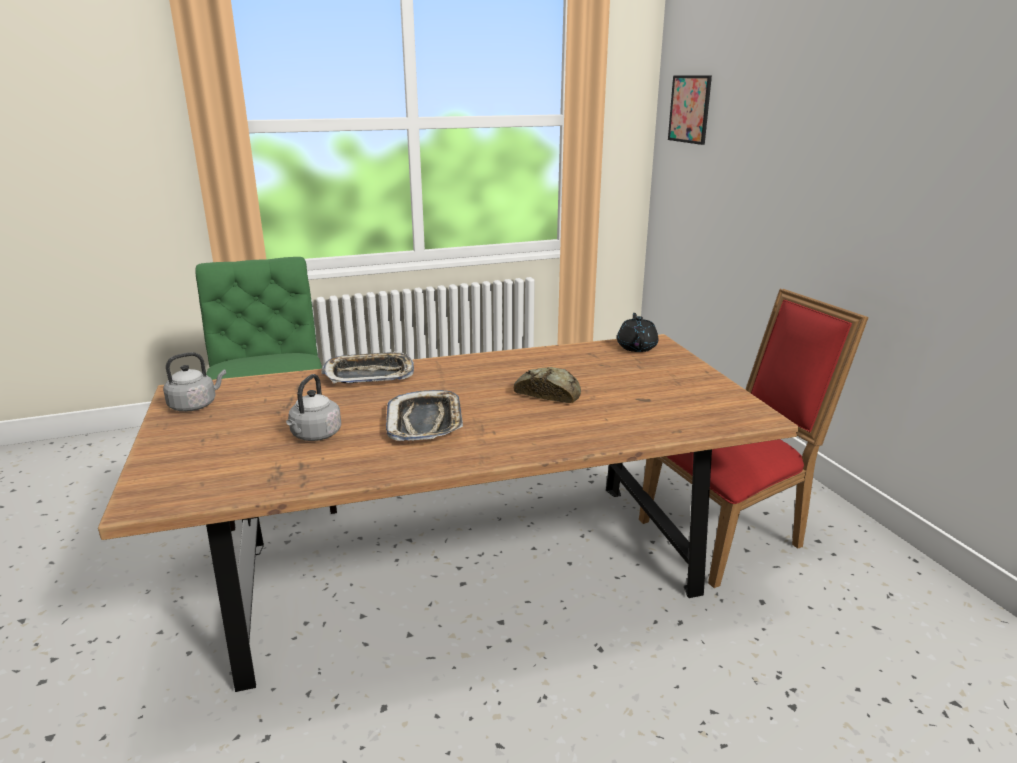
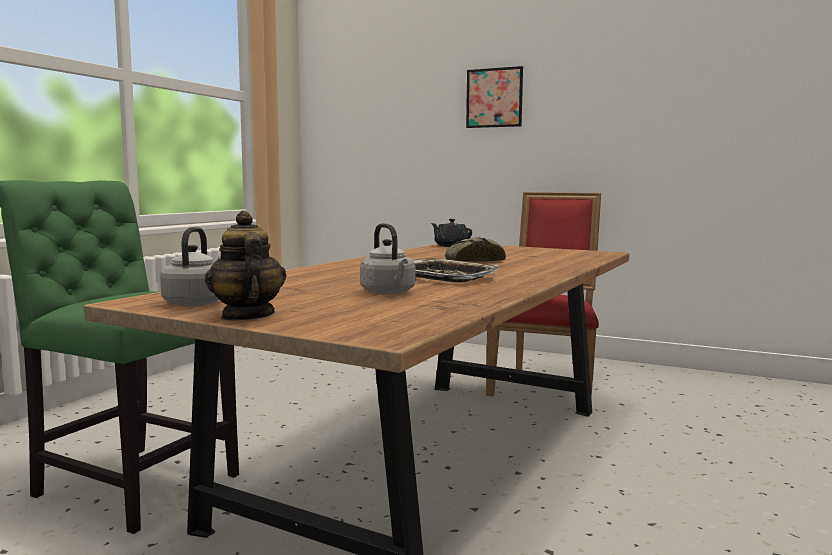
camera: 45 degrees left, 15 degrees down
tray [321,351,414,383] -> none
picture [668,75,712,145] -> picture moved to [466,66,523,128]
none -> teapot [205,211,286,321]

